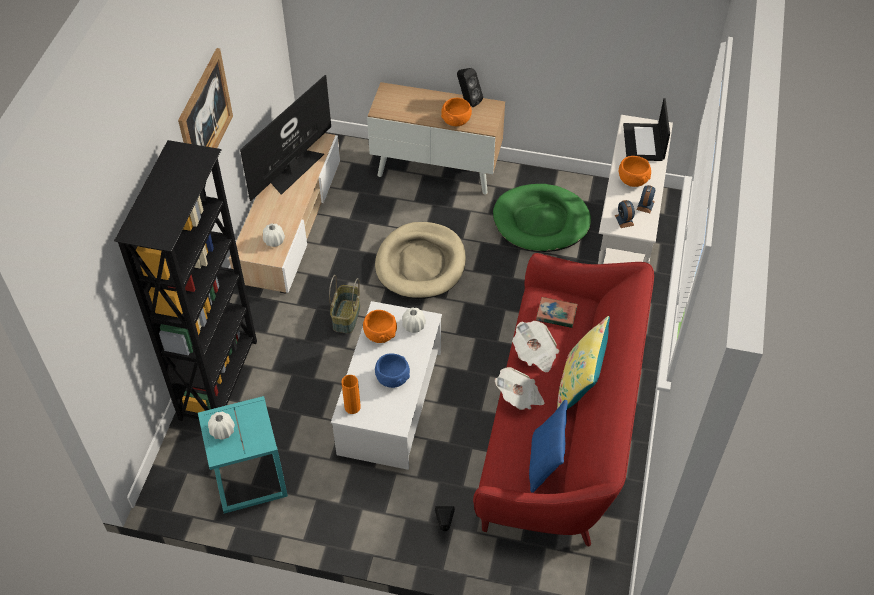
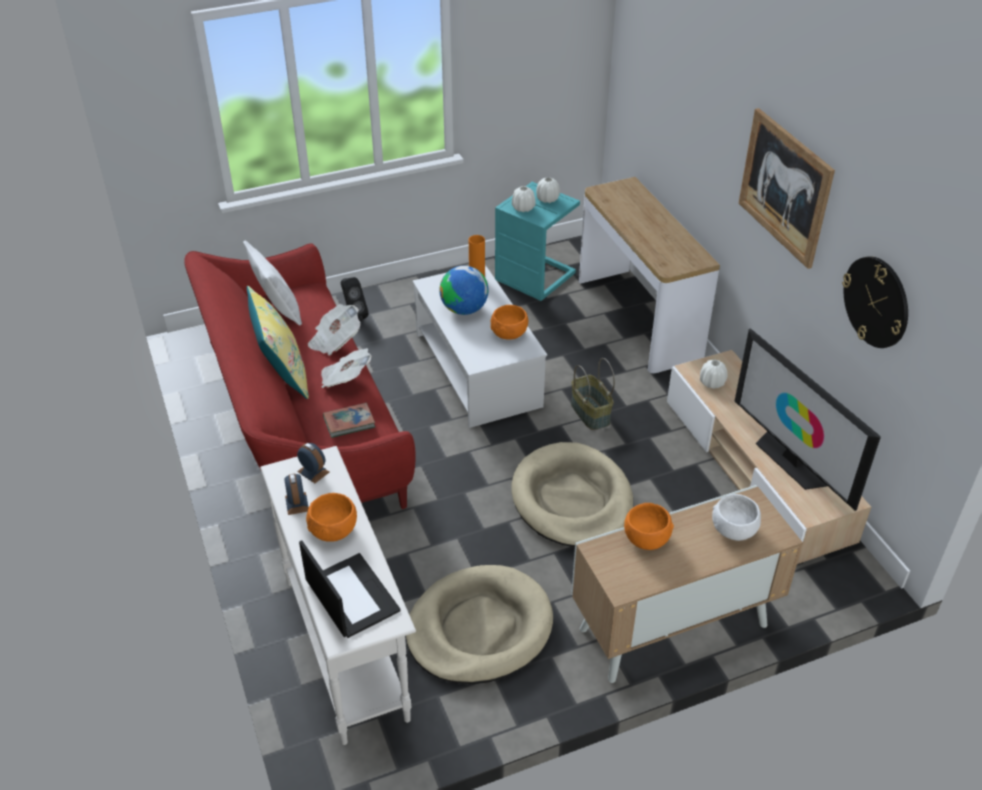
camera: 145 degrees right, 10 degrees down
black bookcase [114,140,257,421] -> console table [579,177,720,373]
television [240,75,331,201] -> television turned 150 degrees clockwise [735,328,881,511]
blue bowl [375,353,410,388] -> globe [439,266,488,315]
white vase [402,307,426,333] -> white vase moved to [512,186,536,212]
black speaker [457,68,483,108] -> none
green dog bed [493,184,591,252] -> beige dog bed [406,565,553,684]
blue pillow [529,400,568,493] -> white pillow [243,241,302,325]
none -> white bowl [712,494,761,541]
none -> wall clock [842,256,908,348]

